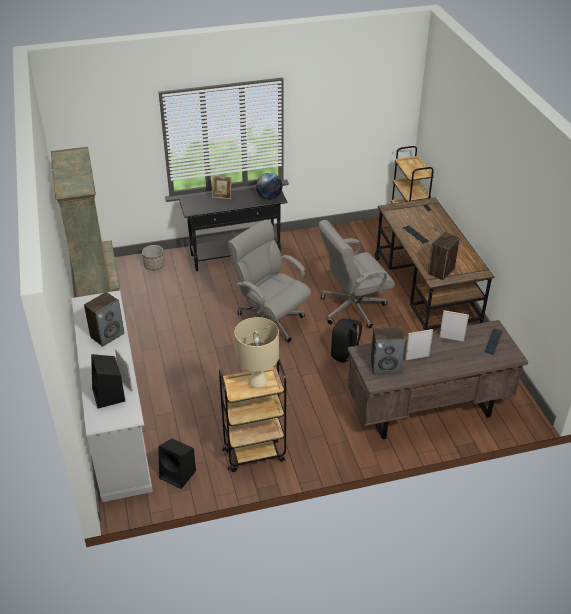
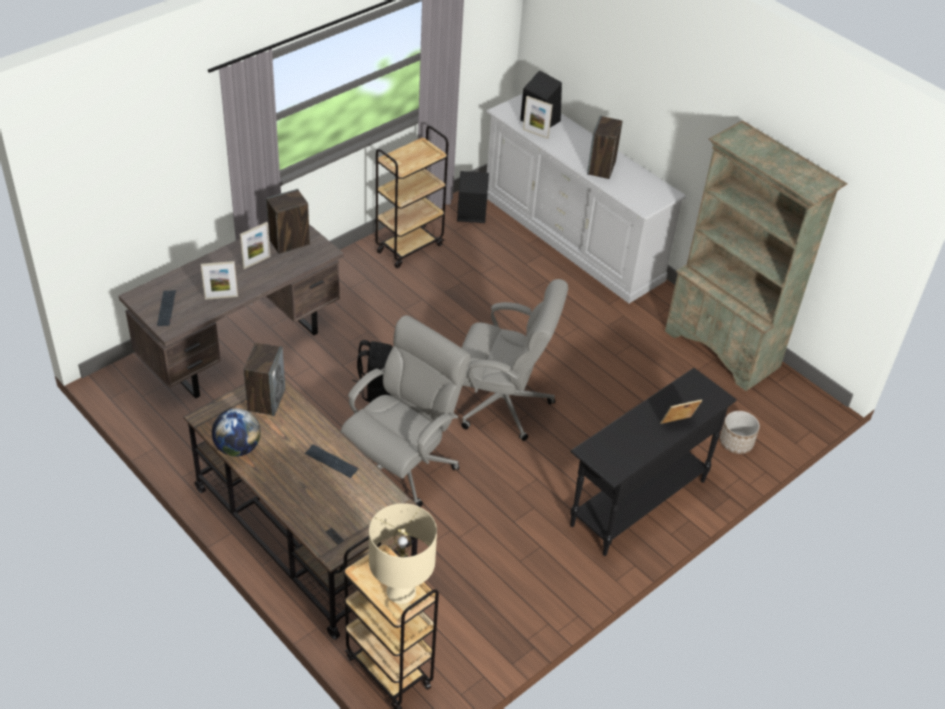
camera: 150 degrees right, 5 degrees up
beige table lamp [234,317,279,388] -> beige table lamp moved to [369,503,437,604]
globe [256,173,282,200] -> globe moved to [212,408,261,457]

